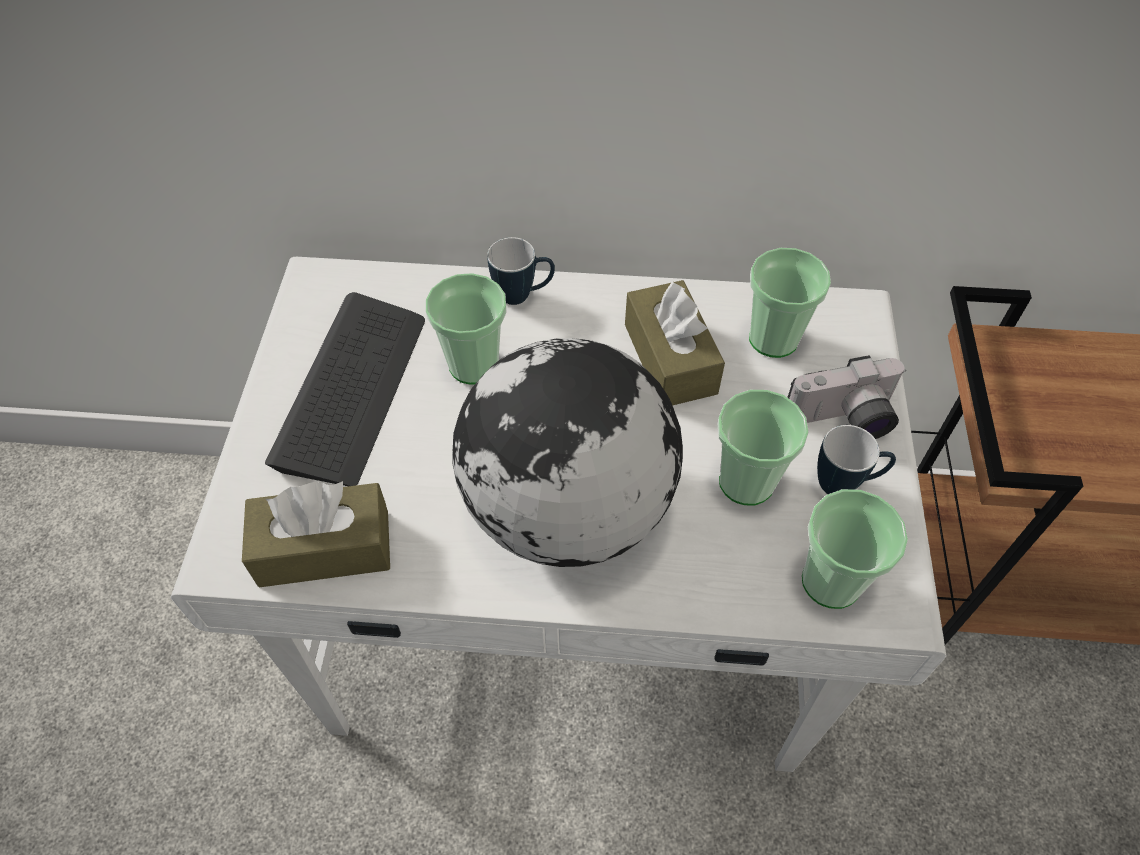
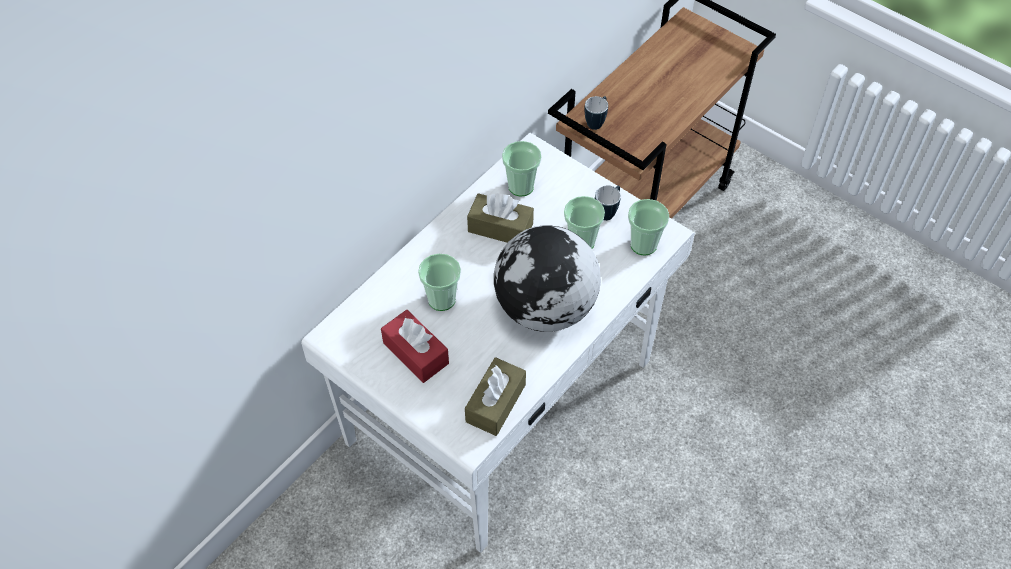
camera: 55 degrees left, 0 degrees up
keyboard [265,292,425,486] -> red tissue box [381,310,449,383]
mug [487,237,555,305] -> mug moved to [585,96,608,130]
camera [787,355,906,439] -> none

